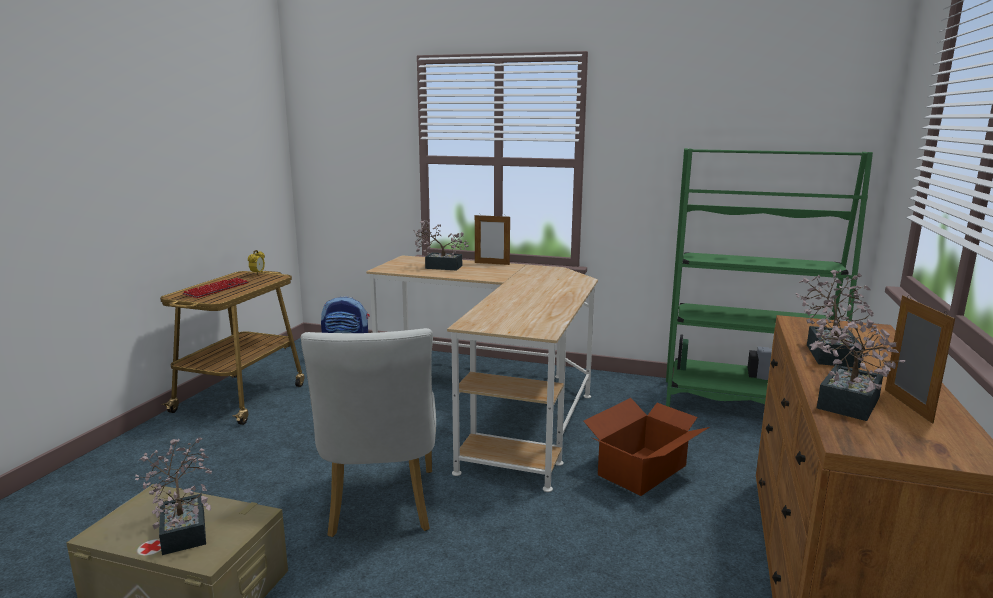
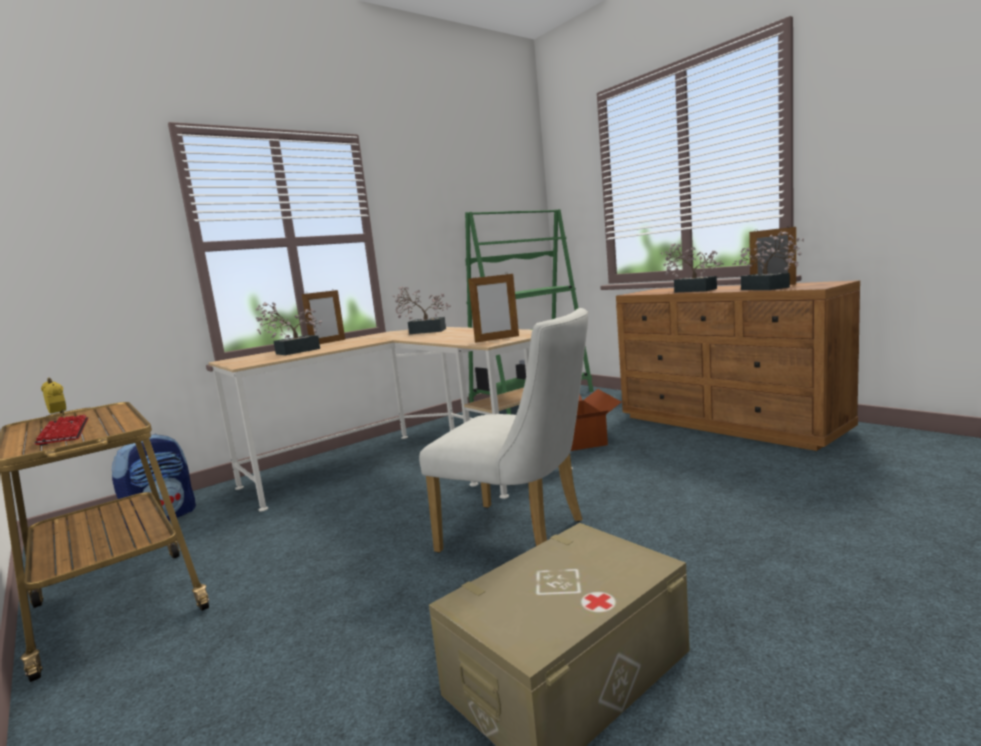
camera: 55 degrees left, 5 degrees down
potted plant [135,437,212,555] -> potted plant moved to [393,286,451,334]
none -> picture frame [468,272,519,343]

